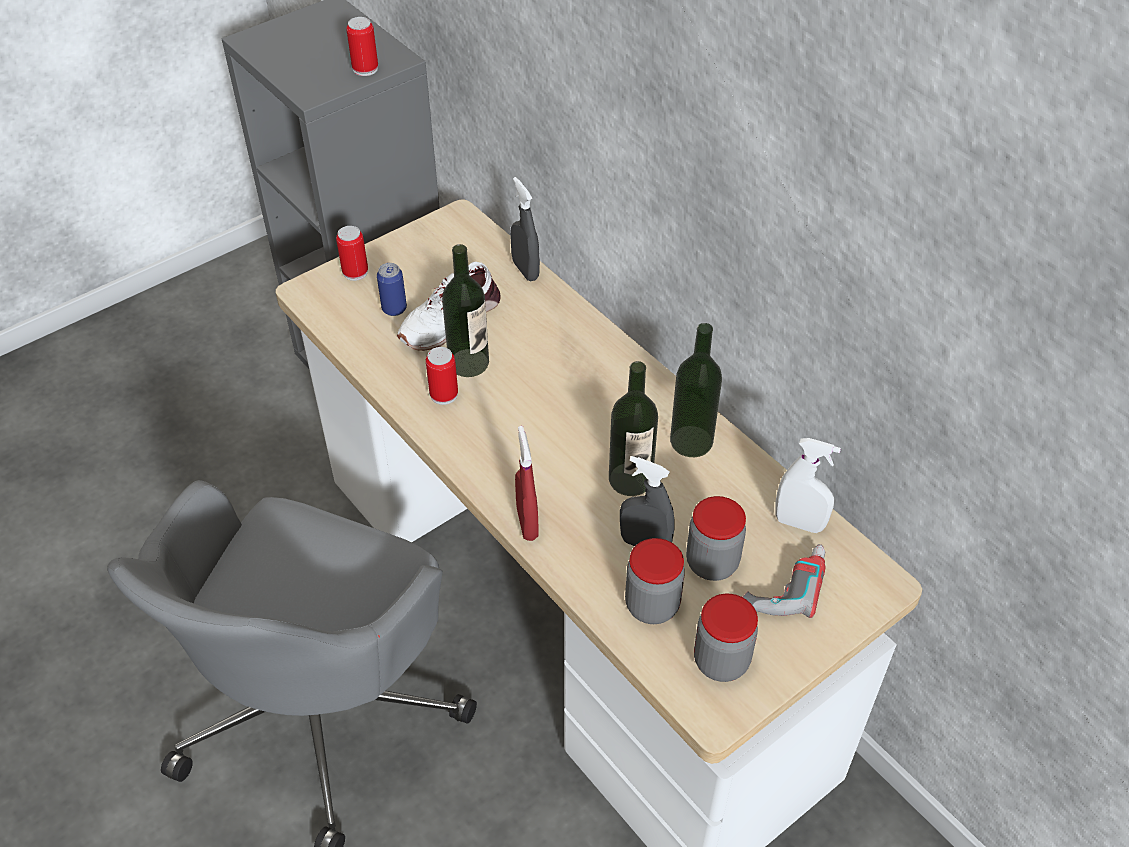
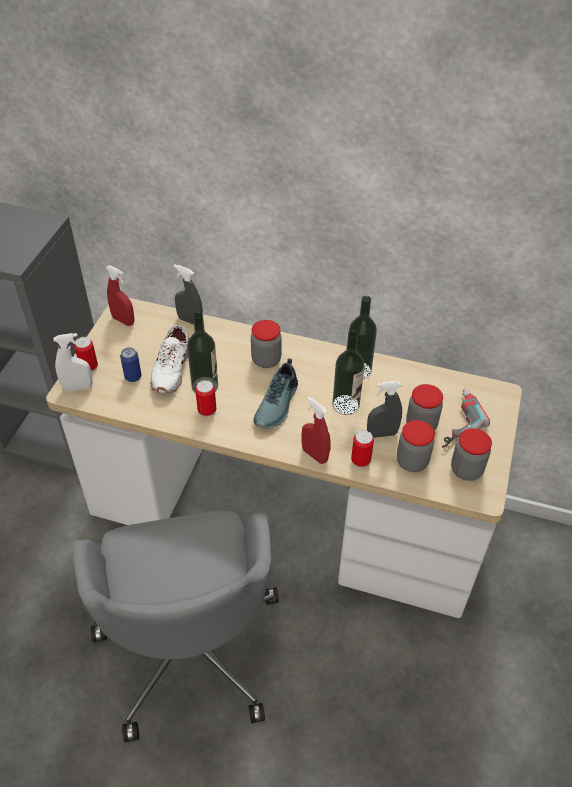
camera: 35 degrees left, 0 degrees up
can [346,17,378,76] -> can moved to [351,430,374,468]
white spray bottle [775,438,841,533] -> white spray bottle moved to [54,333,93,392]
none -> red spray bottle [106,265,134,326]
none -> jar [251,320,282,368]
none -> shoe [253,358,298,428]

